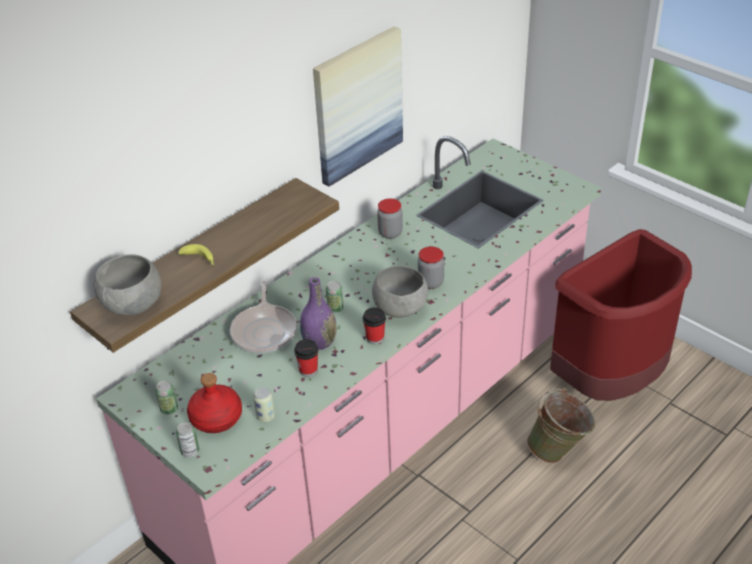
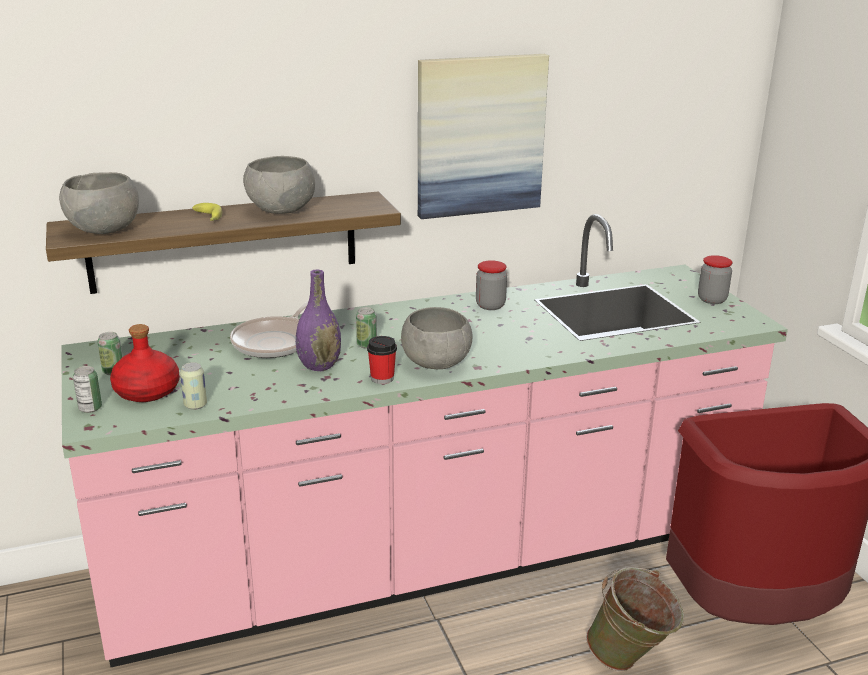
camera: 25 degrees right, 15 degrees down
cup [294,339,318,377] -> none
jar [418,246,444,289] -> jar moved to [698,255,732,304]
none -> grey bowl [243,156,315,214]

